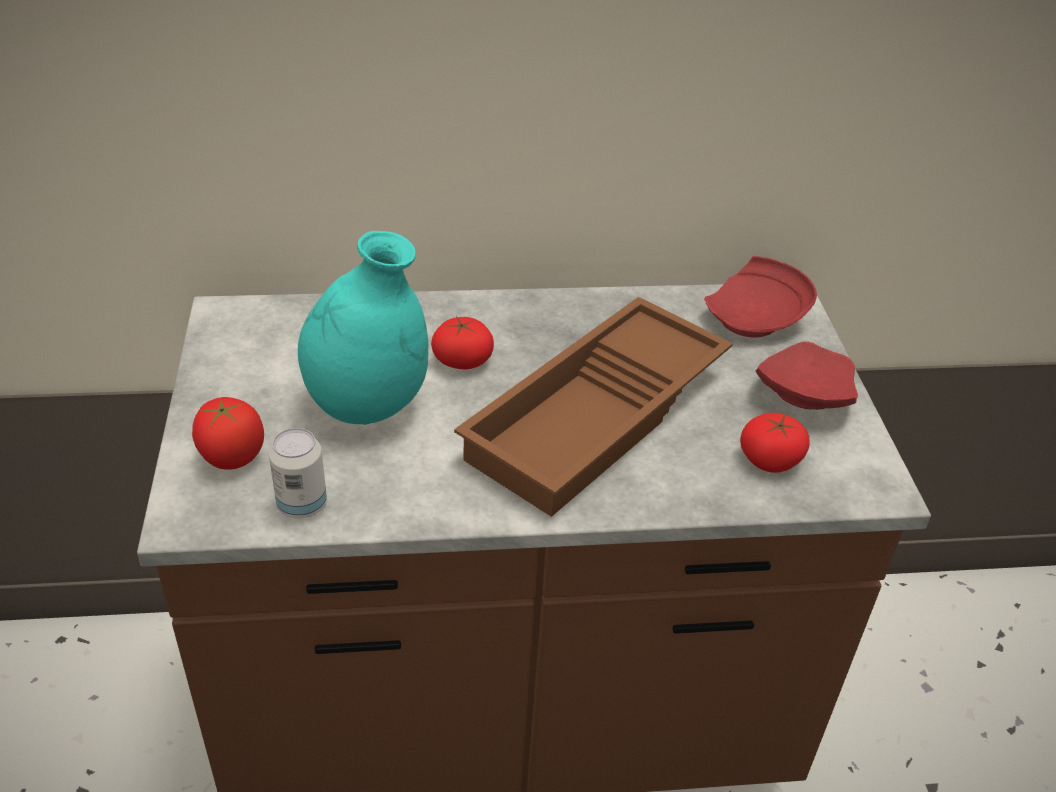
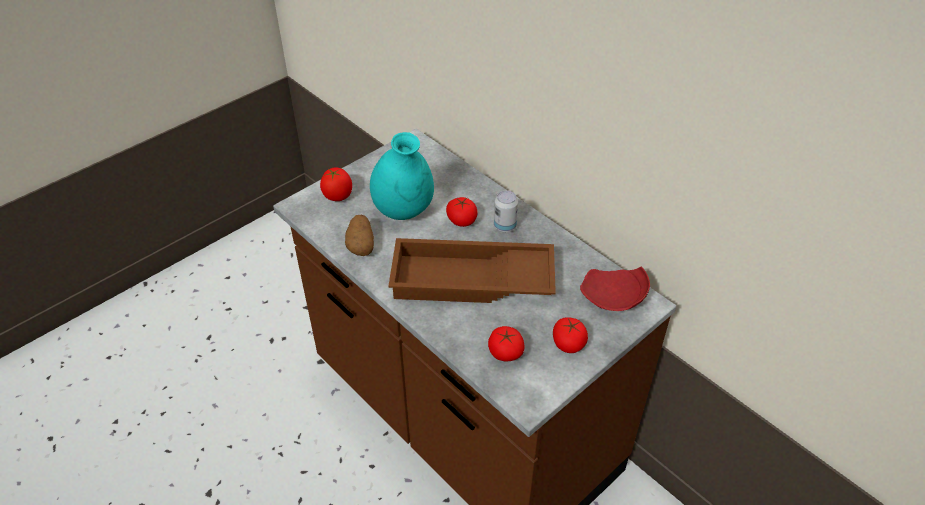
camera: 55 degrees right, 5 degrees up
can [269,428,327,518] -> can moved to [494,190,518,232]
red plate [756,342,858,410] -> tomato [553,317,588,353]
none -> potato [345,215,374,256]

